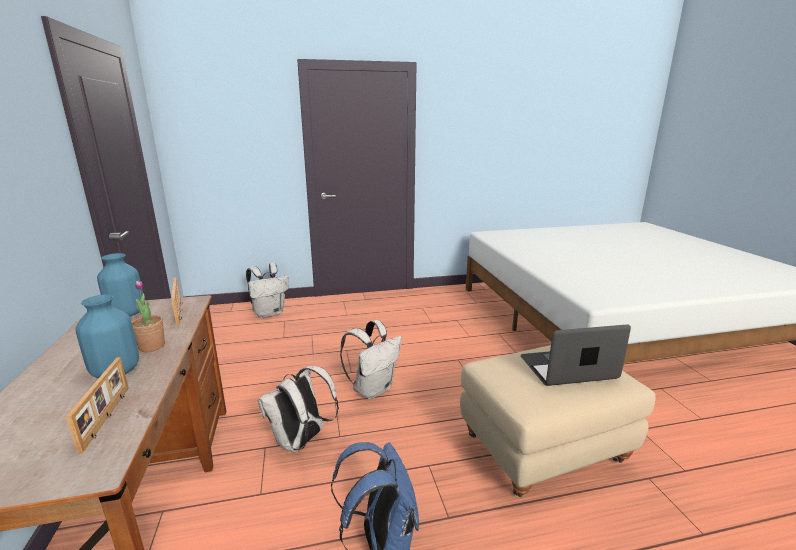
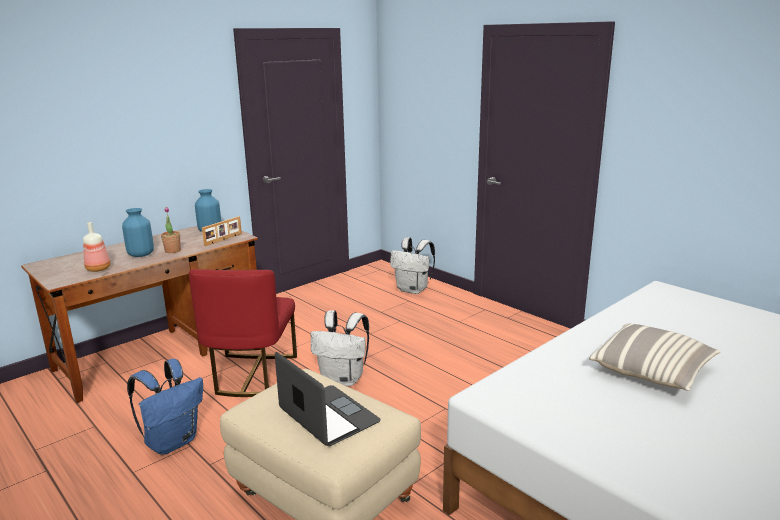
camera: 60 degrees right, 0 degrees up
picture frame [66,357,129,453] -> bottle [83,222,111,272]
white backpack [258,366,339,452] -> red chair [189,269,297,397]
none -> pillow [589,323,721,391]

